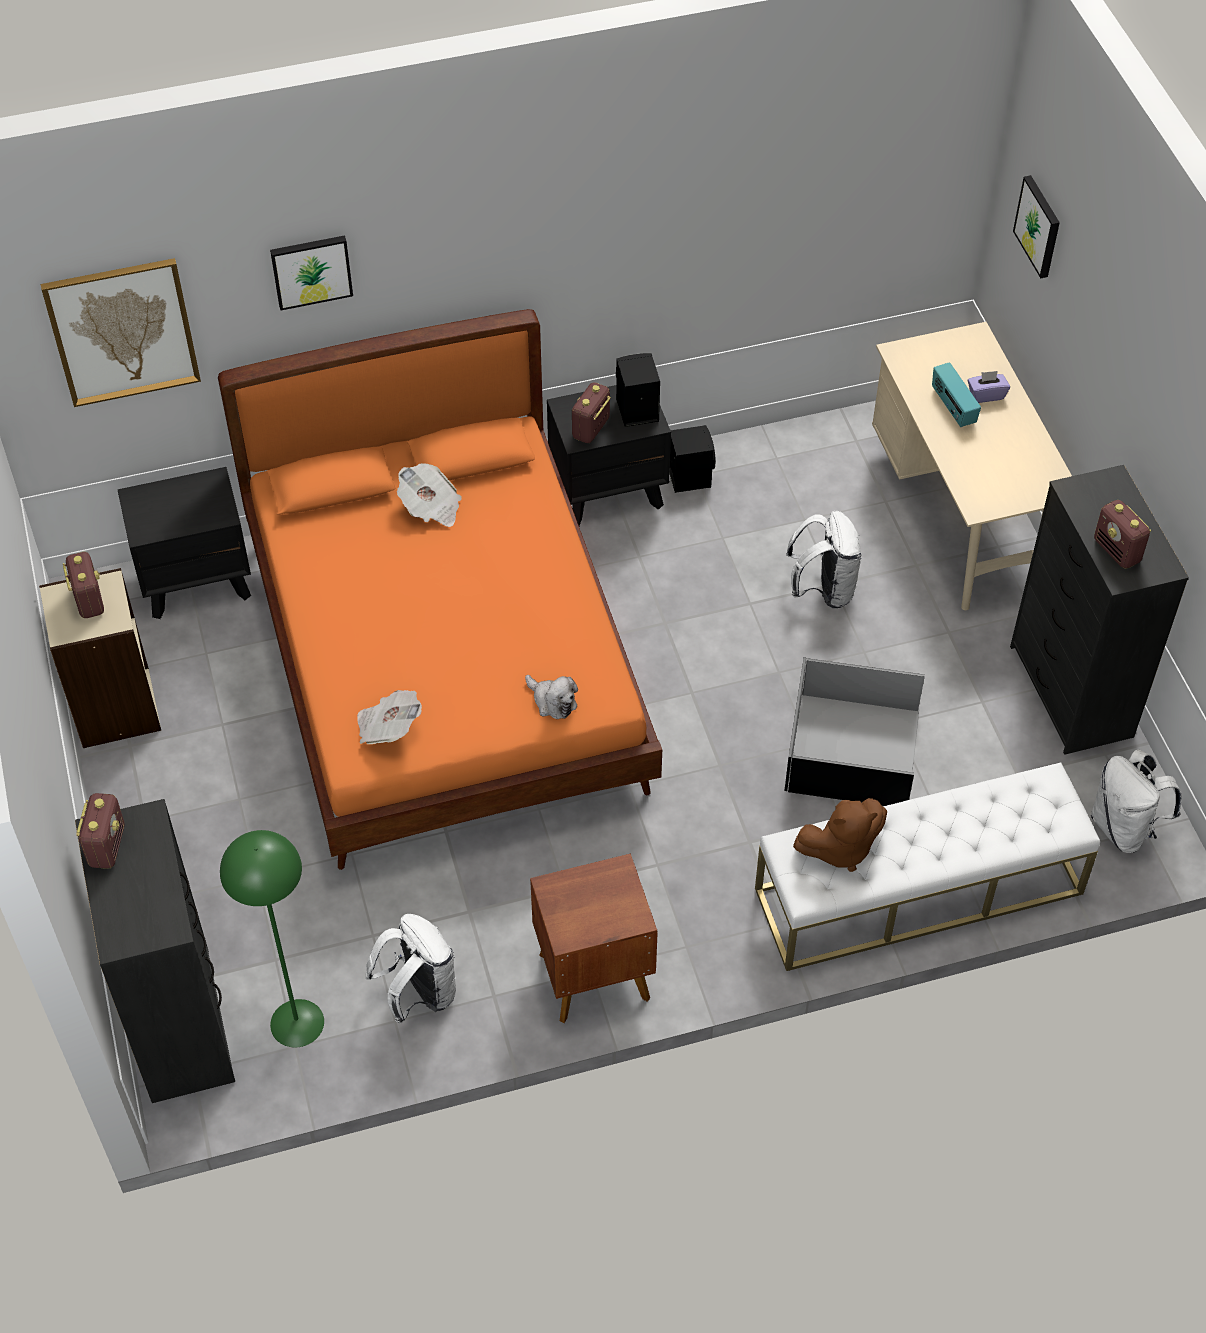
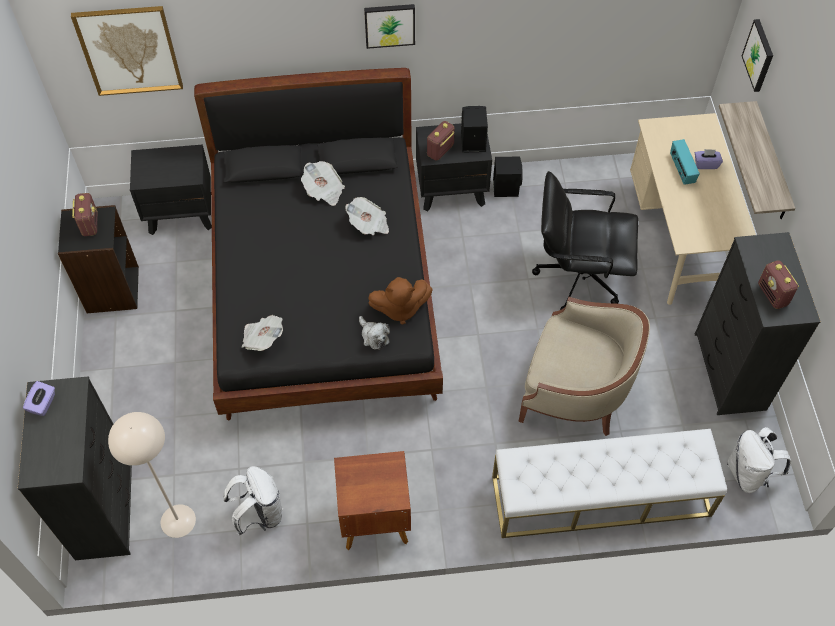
camera: 10 degrees right, 5 degrees up
beige bookcase [39,568,161,748] -> black bookcase [58,205,139,313]
radio [76,793,125,869] -> purple tissue box [23,381,55,416]
orange bed [218,309,662,870] -> black bed [194,68,443,420]
green floor lamp [220,830,324,1048] -> beige floor lamp [108,412,196,538]
picture [270,235,353,310] -> picture moved to [364,4,415,49]
black storage box [784,657,925,806] -> beige armchair [519,297,650,436]
white backpack [786,511,862,609] -> black office chair [532,171,638,310]
brown plush toy [793,798,887,872] -> brown plush toy moved to [368,277,433,324]
none -> newspaper [345,197,389,235]
none -> shelf [719,101,795,219]

